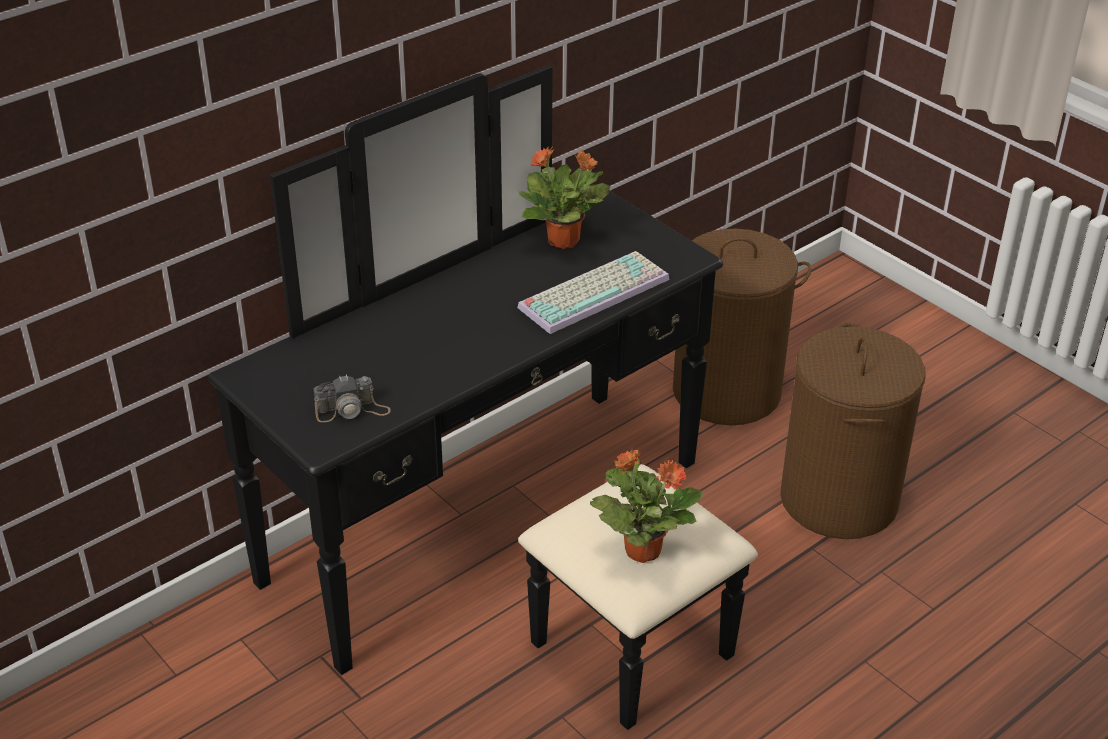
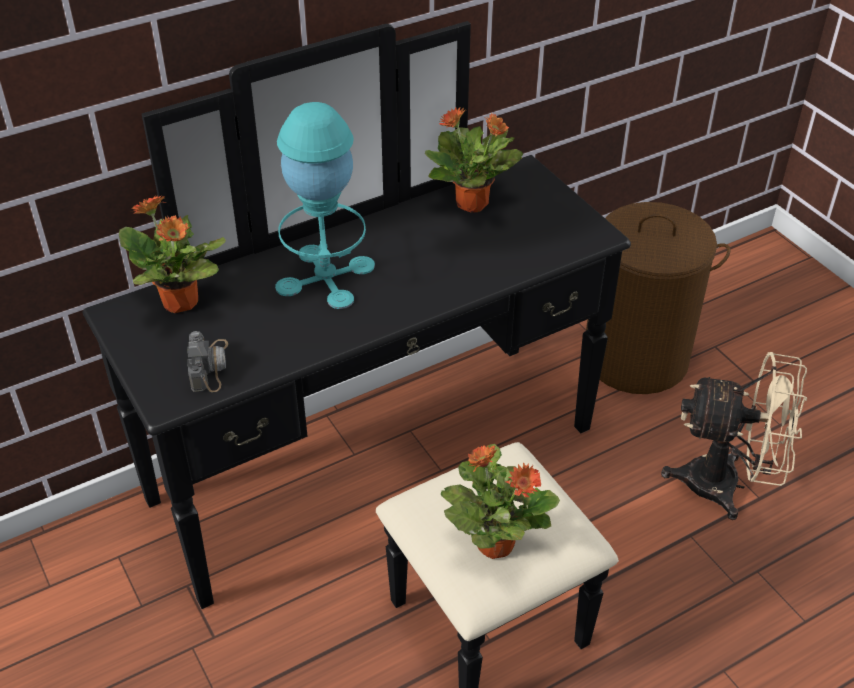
camera: 10 degrees right, 5 degrees up
camera [314,374,391,422] -> camera turned 90 degrees counterclockwise [187,331,228,392]
keyboard [517,251,669,334] -> none
brown laundry basket [780,323,925,539] -> beige fan [661,352,807,520]
none -> potted plant [119,195,226,313]
none -> turquoise table lamp [275,102,375,309]

